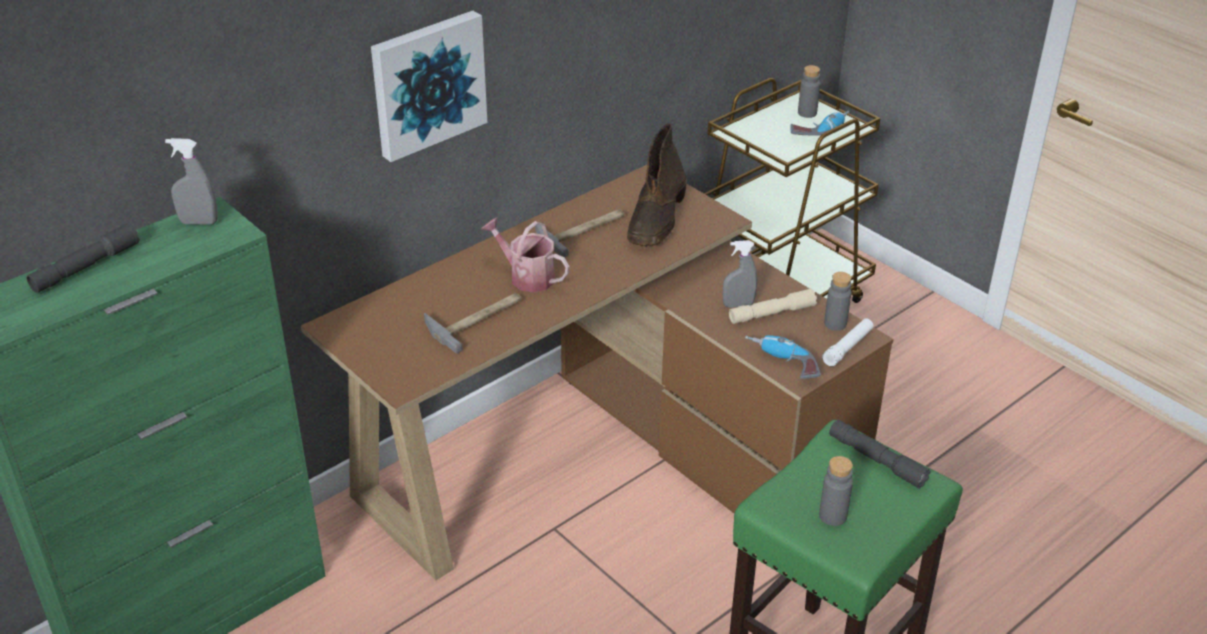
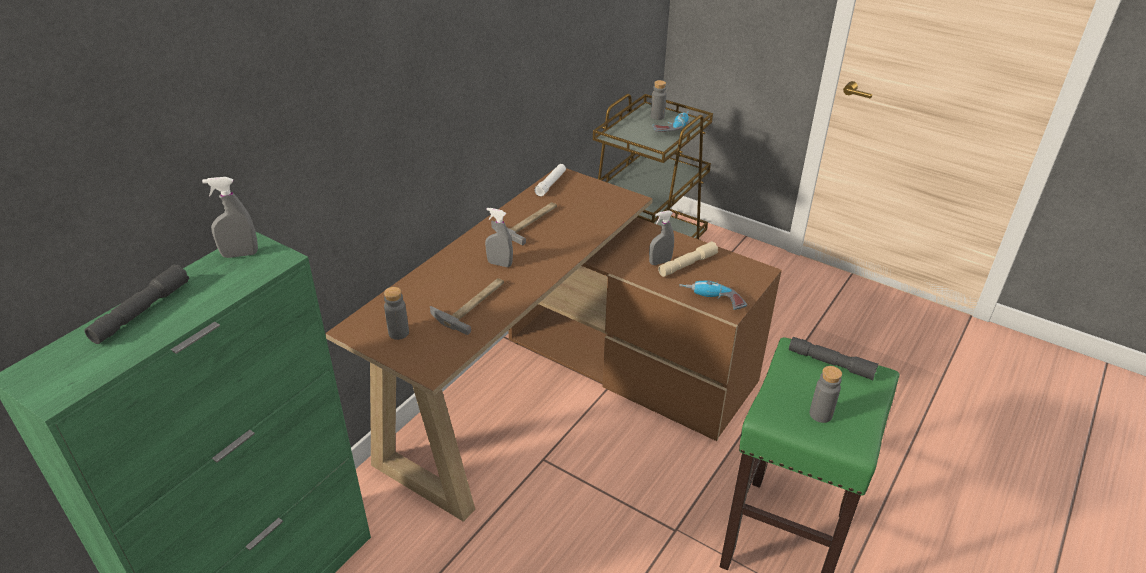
camera: 15 degrees left, 0 degrees up
picture [371,11,487,162] -> none
watering can [481,217,570,293] -> grey spray bottle [485,208,513,267]
brown boot [627,123,687,247] -> none
white flashlight [822,318,874,366] -> white flashlight moved to [534,164,566,196]
grey bottle [824,272,851,331] -> grey bottle moved to [384,287,409,340]

